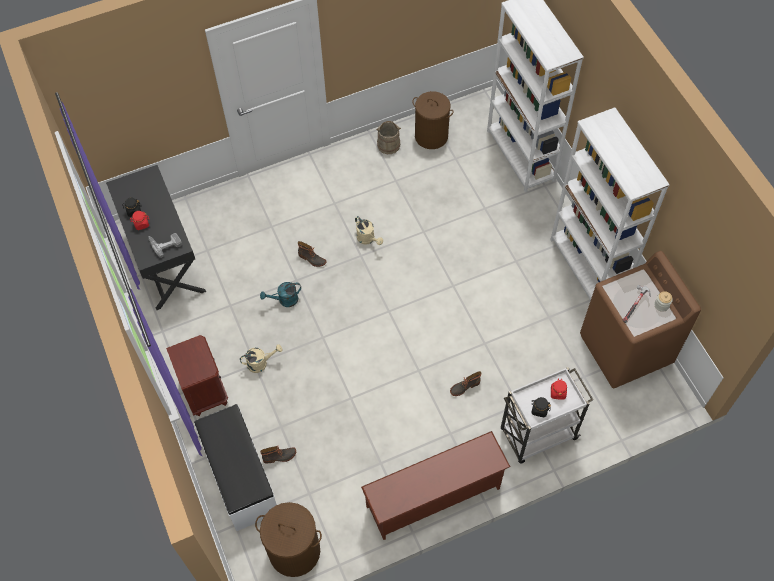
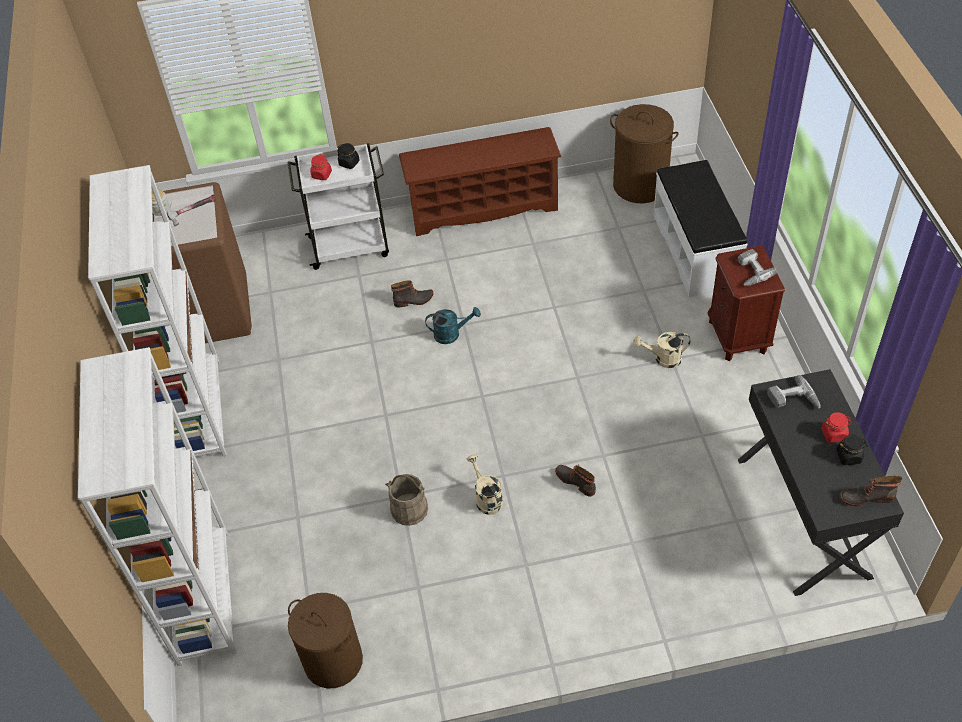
camera: 165 degrees left, 10 degrees down
turquoise watering can [260,282,301,307] -> turquoise watering can moved to [425,307,481,344]
boot [260,446,296,464] -> boot moved to [840,476,902,506]
beige bucket [376,121,401,154] -> beige bucket moved to [385,474,428,526]
none -> power drill [738,249,777,286]

